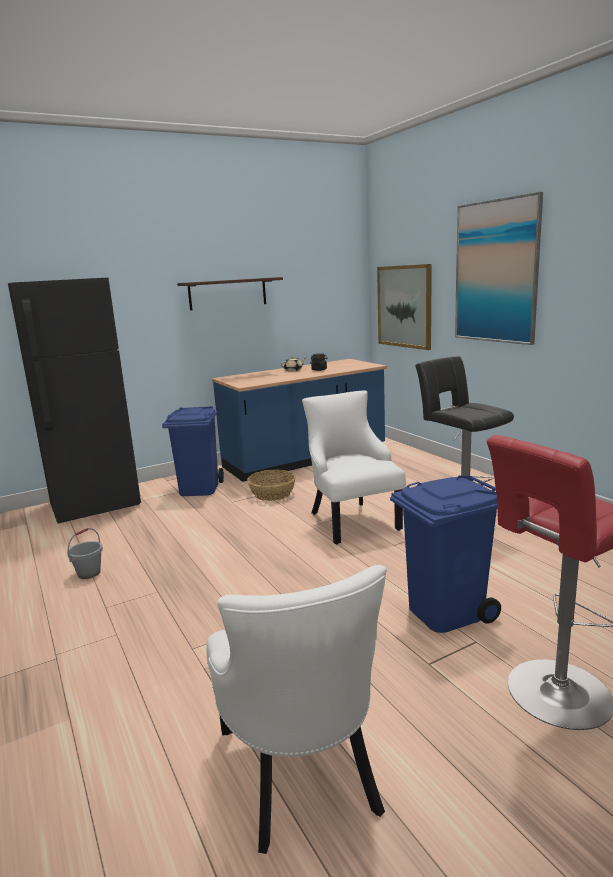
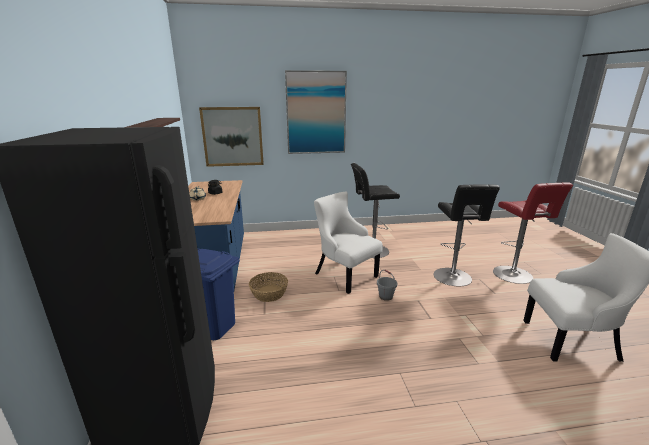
camera: 70 degrees left, 5 degrees up
grey bucket [67,528,103,579] -> grey bucket moved to [377,270,397,301]
white chair [302,390,406,545] -> white chair turned 45 degrees clockwise [314,192,383,294]
blue trash can [390,476,501,633] -> black stool [434,184,500,286]

